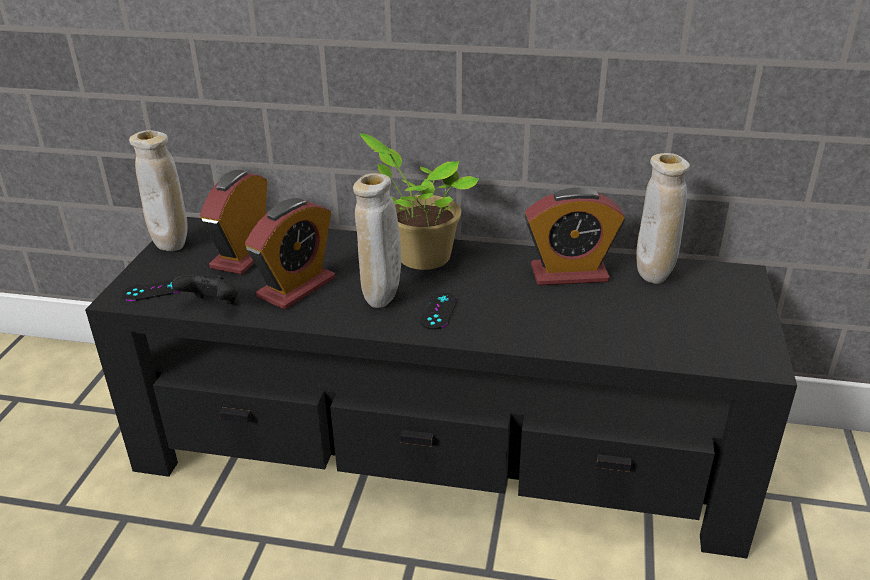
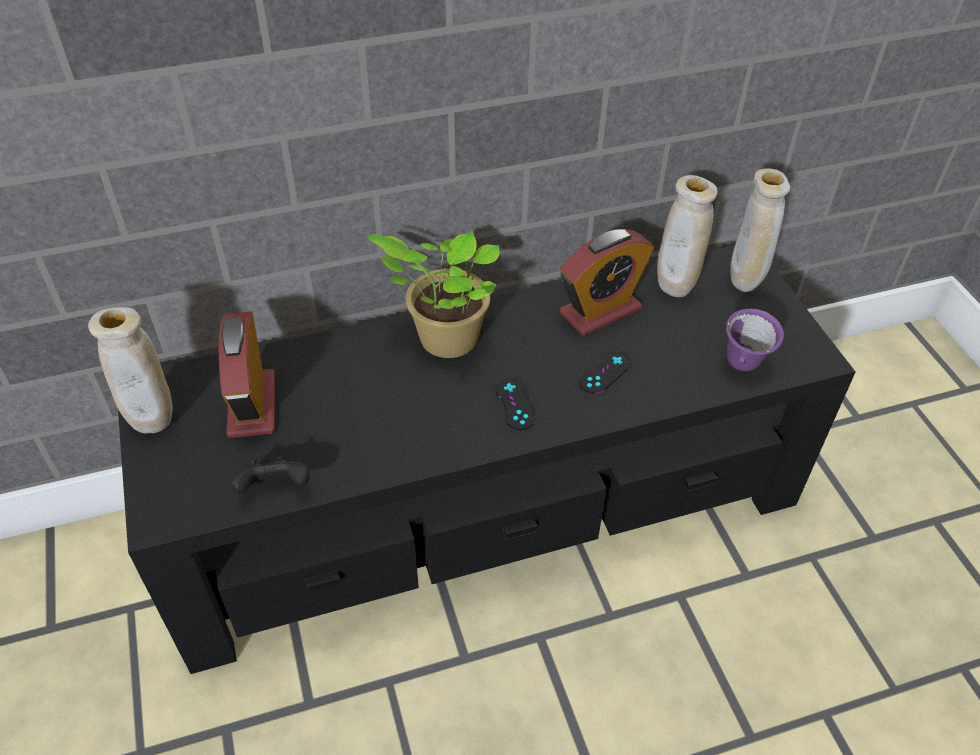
camera: 30 degrees left, 15 degrees up
black game controller [122,279,180,301] -> black game controller moved to [579,351,631,394]
alarm clock [245,198,335,310] -> none
beige vase [353,173,401,308] -> beige vase moved to [730,168,790,292]
none -> purple mug [726,309,784,371]

